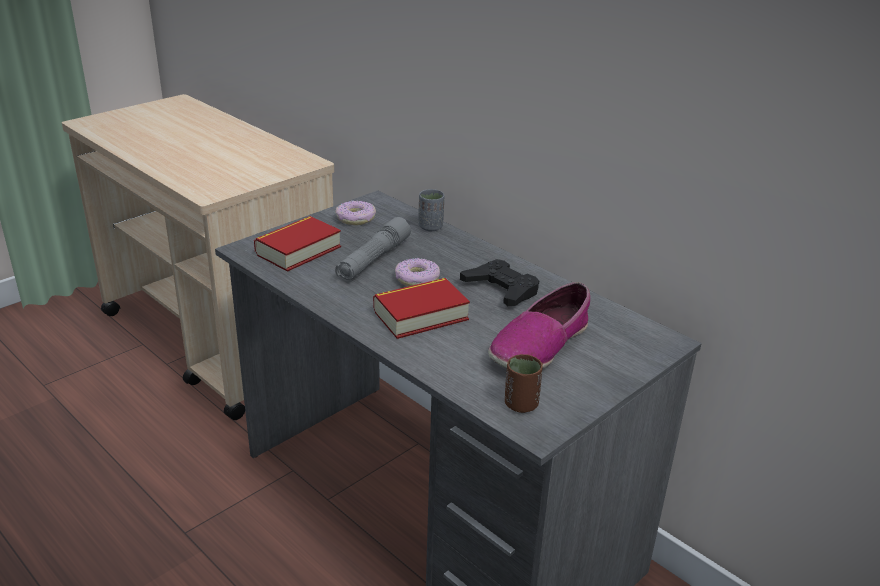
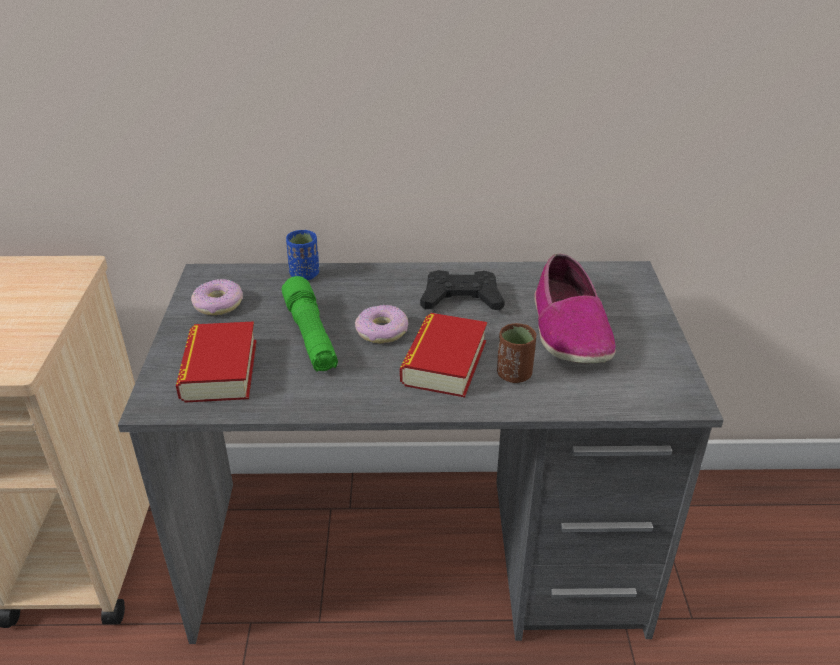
camera: 45 degrees left, 5 degrees up
grey flashlight [335,217,411,280] -> green flashlight [282,276,338,372]
grey cup [418,189,445,231] -> blue cup [286,230,319,280]
brown cup [505,354,543,413] -> brown cup moved to [497,323,536,383]

